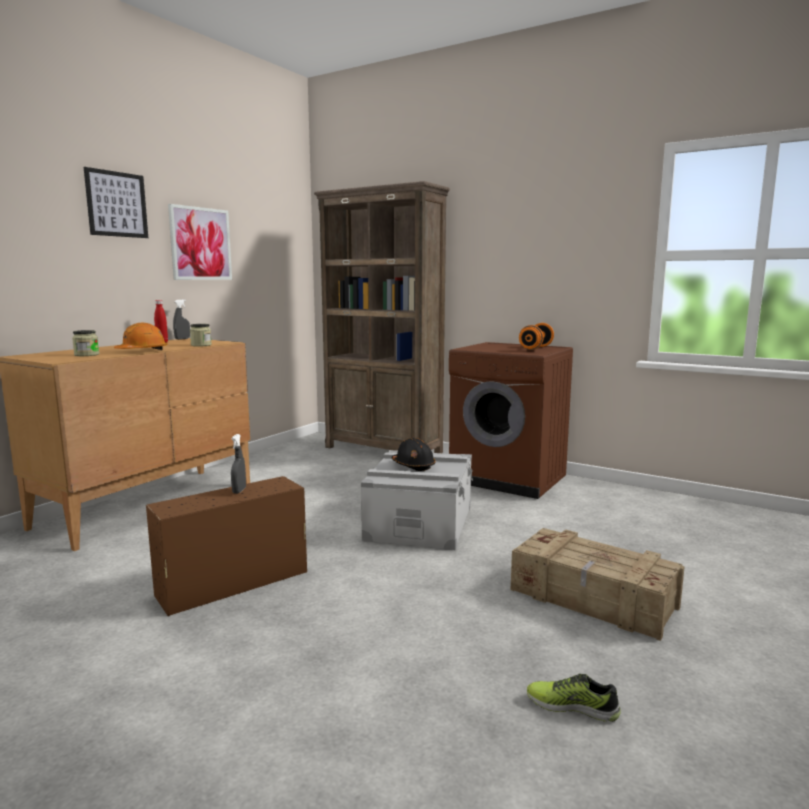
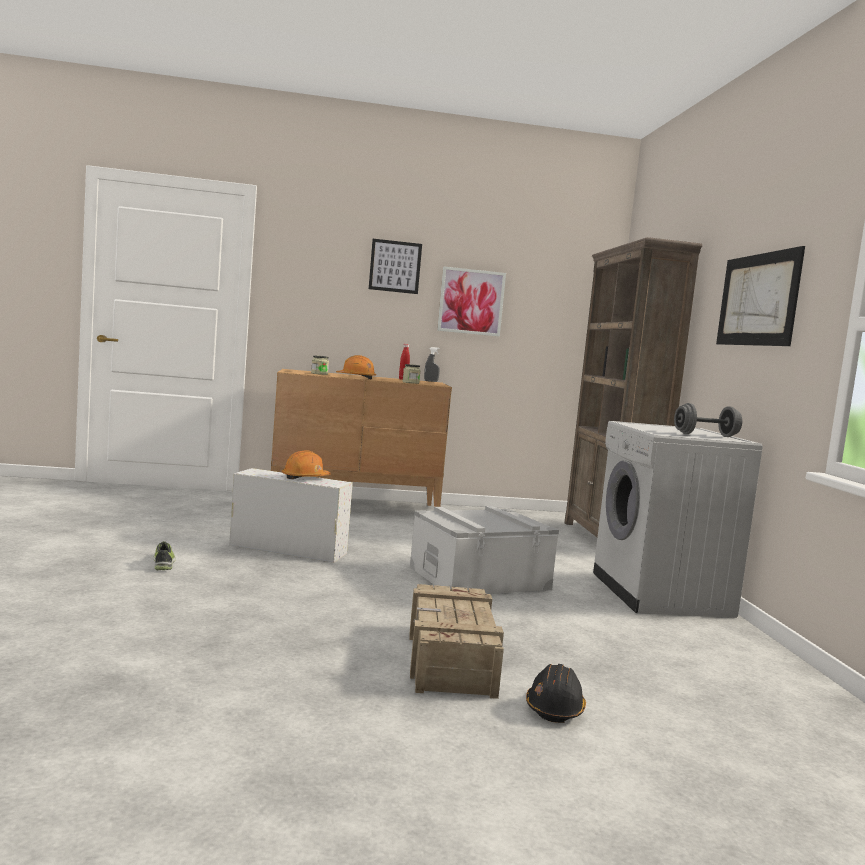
camera: 50 degrees right, 5 degrees down
brown storage box [146,476,307,616] -> white storage box [229,468,353,563]
grey spray bottle [231,434,246,494] -> orange hard hat [282,450,331,479]
black hard hat [392,438,435,471] -> black hard hat moved to [526,664,586,723]
brown washing machine [449,342,573,499] -> white washing machine [593,421,763,618]
orange dumbbell [519,323,554,350] -> grey dumbbell [674,403,742,437]
shoe [527,674,621,722] -> shoe moved to [153,541,176,570]
none -> picture [716,246,805,346]

